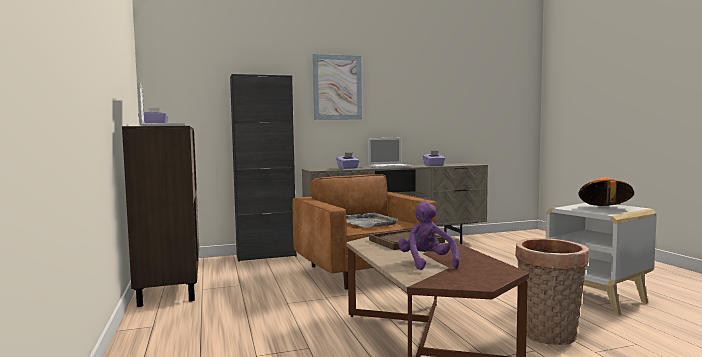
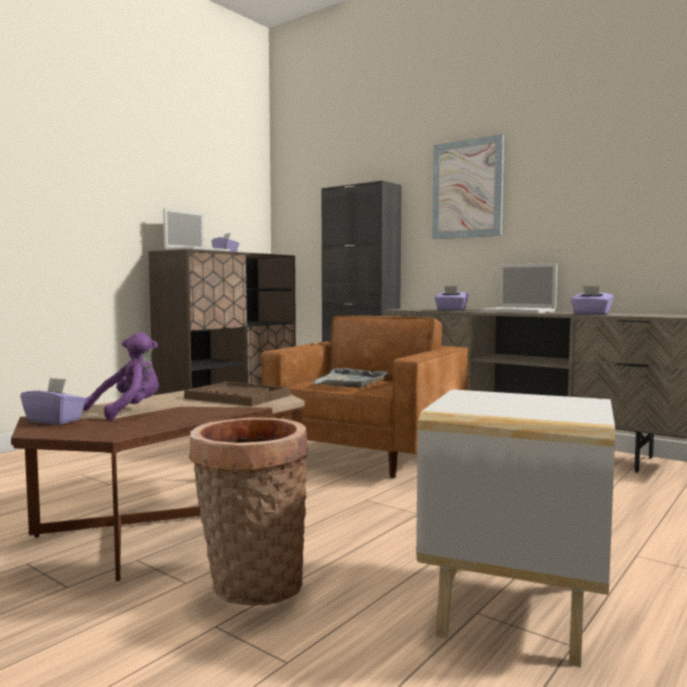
camera: 55 degrees right, 0 degrees up
orange hat [579,177,634,206] -> none
none -> purple tissue box [20,378,86,424]

